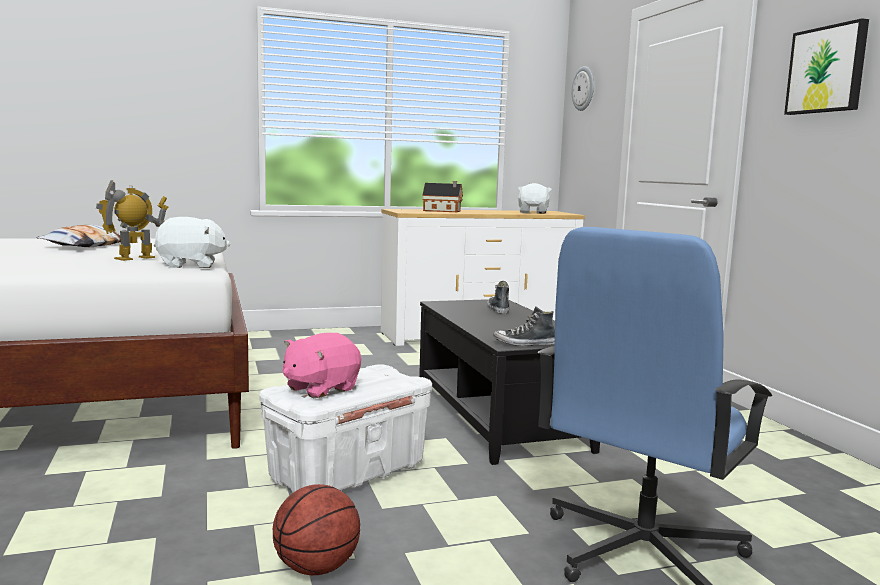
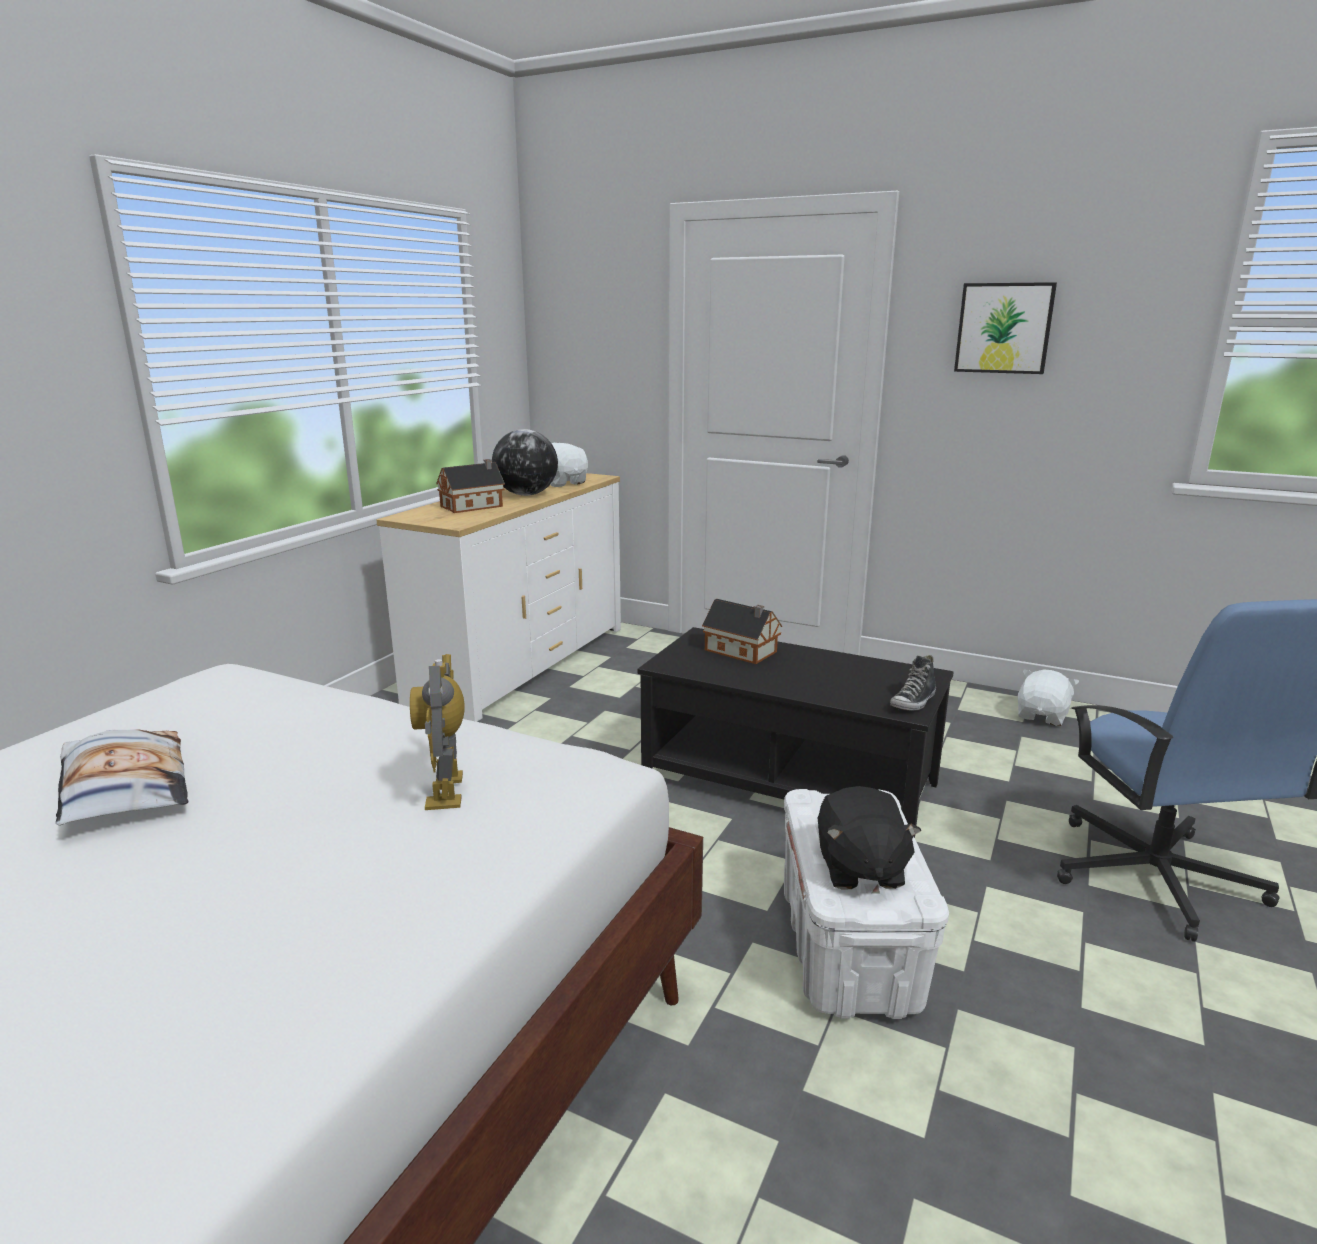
camera: 45 degrees left, 10 degrees up
white plush toy [154,217,231,268] -> white plush toy moved to [1018,669,1079,726]
basketball [273,484,360,575] -> none
pink plush toy [283,333,361,398] -> black plush toy [818,786,921,889]
shoe [487,281,509,314] -> toy house [702,599,782,664]
wall clock [572,66,594,111] -> none
none -> globe [492,429,558,496]

